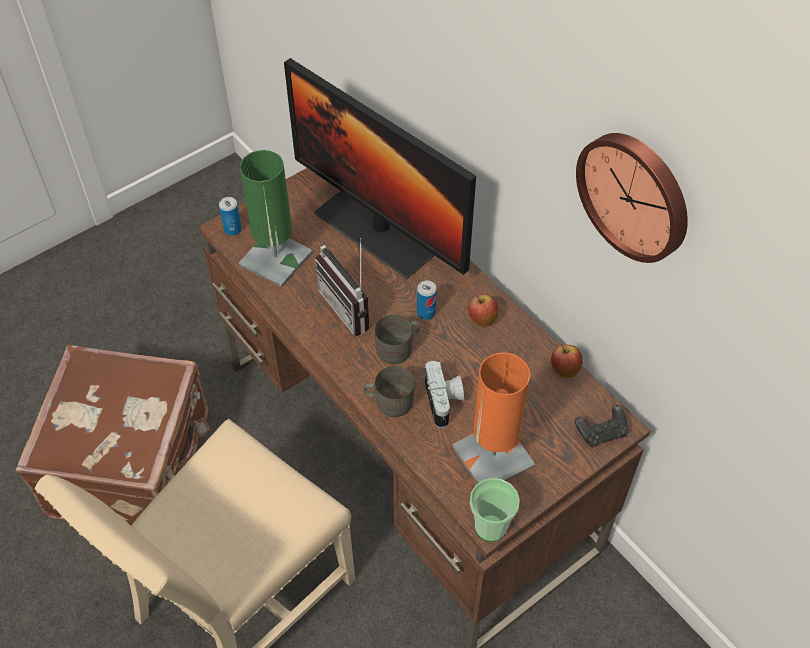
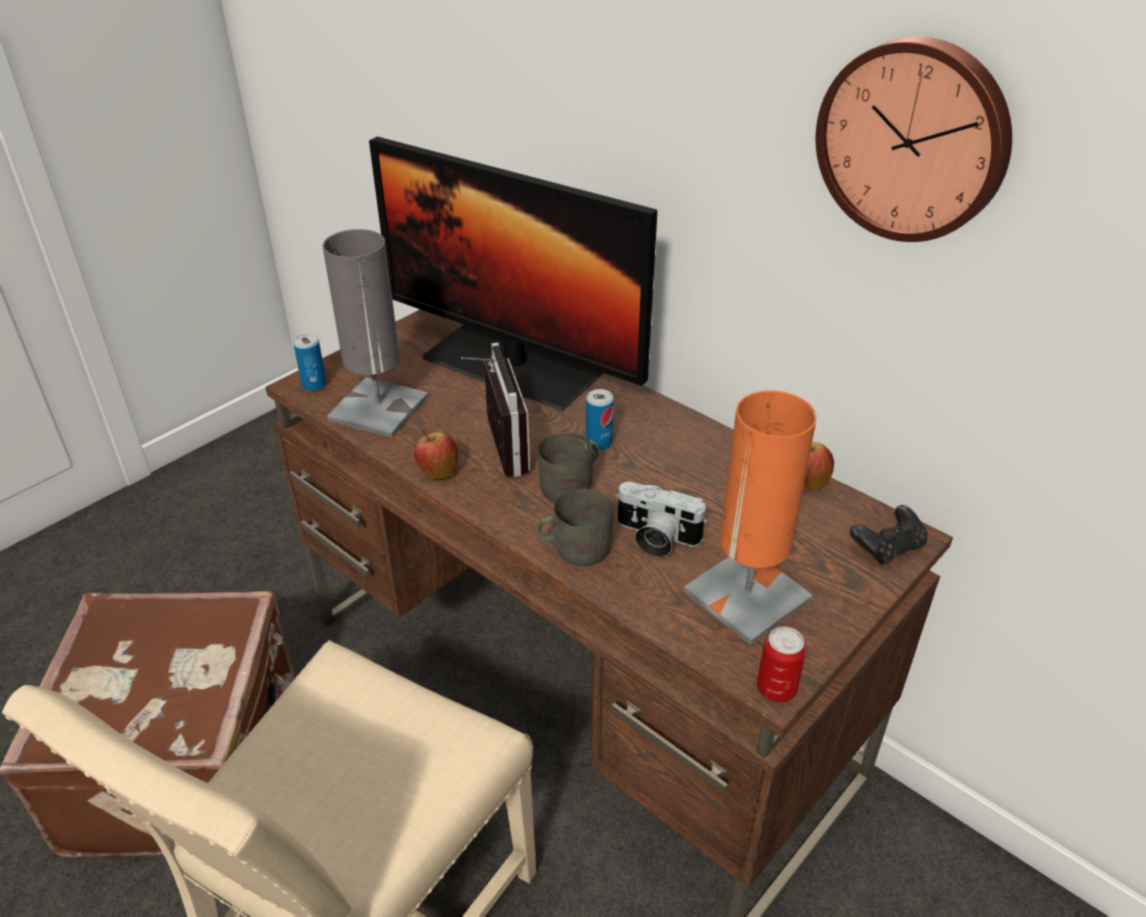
camera: 10 degrees left, 15 degrees down
green table lamp [239,150,312,287] -> grey table lamp [323,229,428,437]
radio [315,238,370,336] -> radio turned 150 degrees counterclockwise [461,343,530,477]
camera [424,360,464,428] -> camera turned 135 degrees clockwise [616,482,707,557]
apple [468,294,498,327] -> apple moved to [414,430,458,479]
cup [470,478,520,542] -> can [757,627,807,702]

